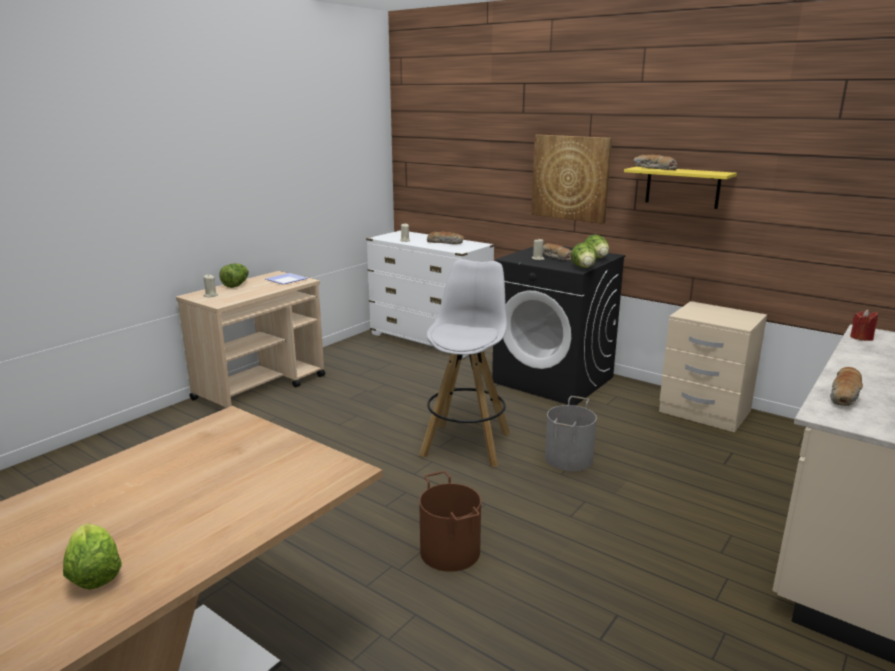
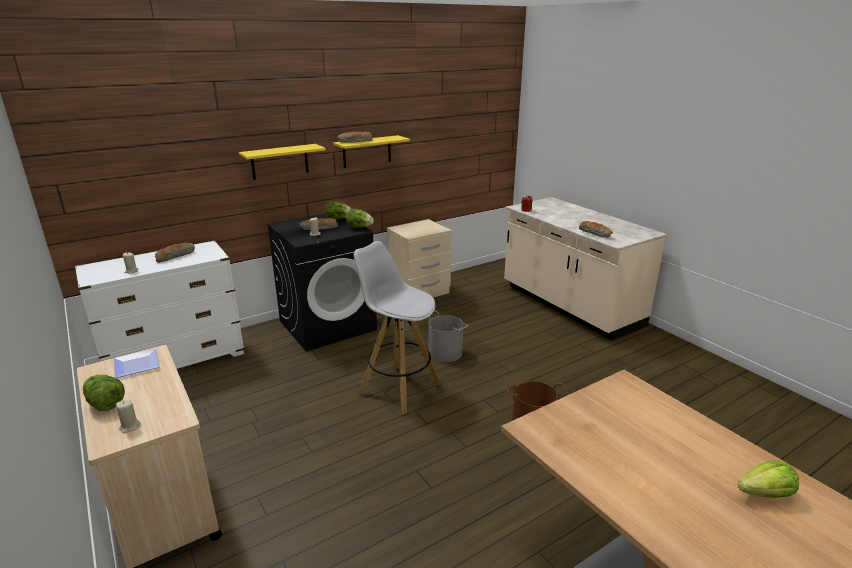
camera: 70 degrees left, 5 degrees up
picture [531,134,612,224] -> yellow shelf [239,144,326,180]

